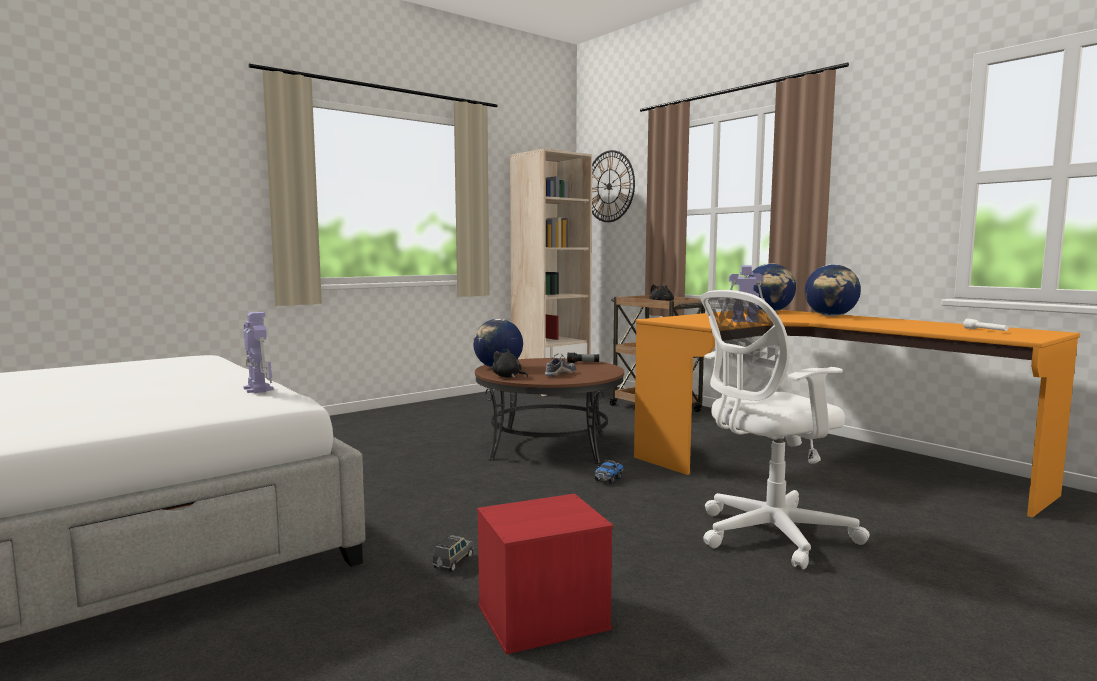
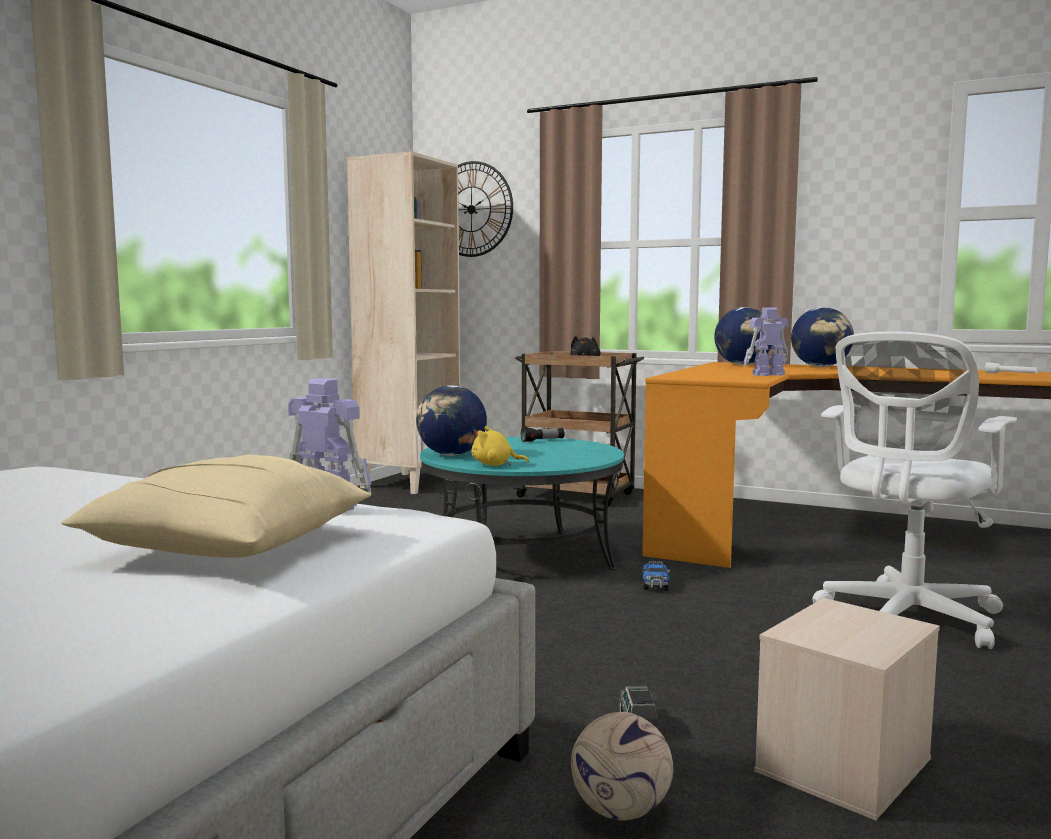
camera: 25 degrees left, 0 degrees up
brown coffee table [475,358,624,464] -> turquoise coffee table [420,437,624,570]
red storage box [477,494,613,654] -> beige storage box [754,598,940,820]
black plush toy [492,349,528,378] -> yellow plush toy [472,426,529,466]
shoe [545,353,576,377] -> none
none -> beige pillow [61,454,371,558]
none -> football [571,712,673,820]

